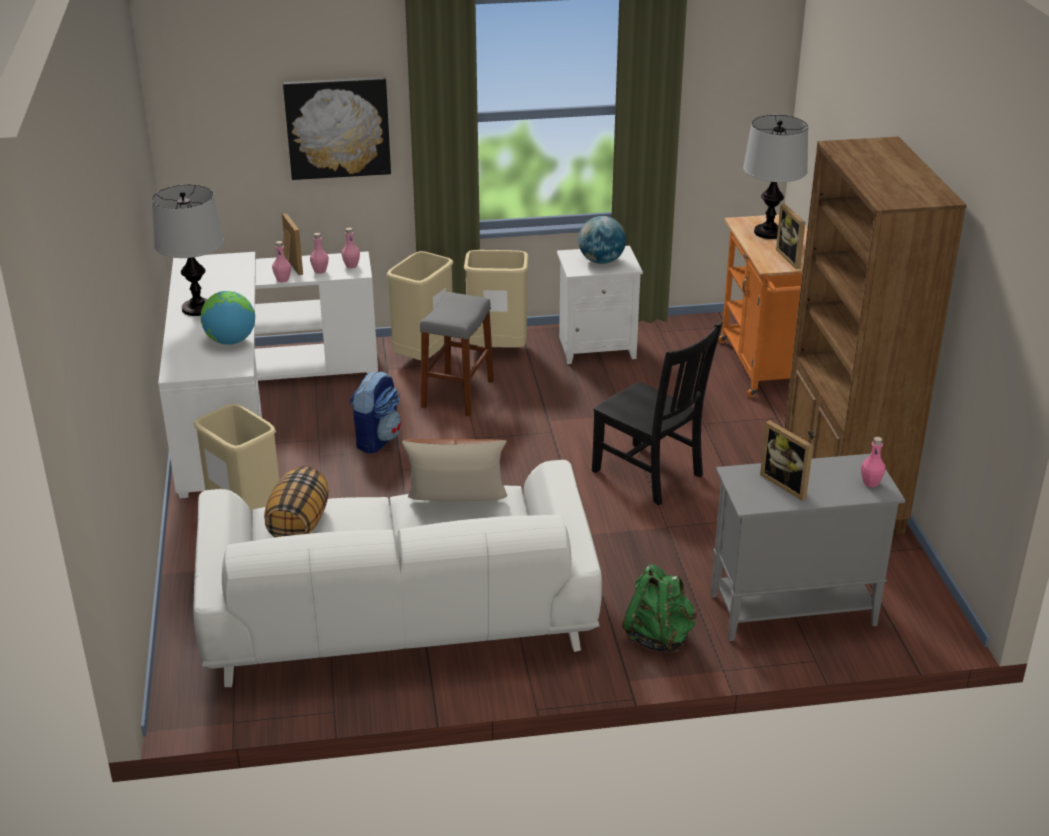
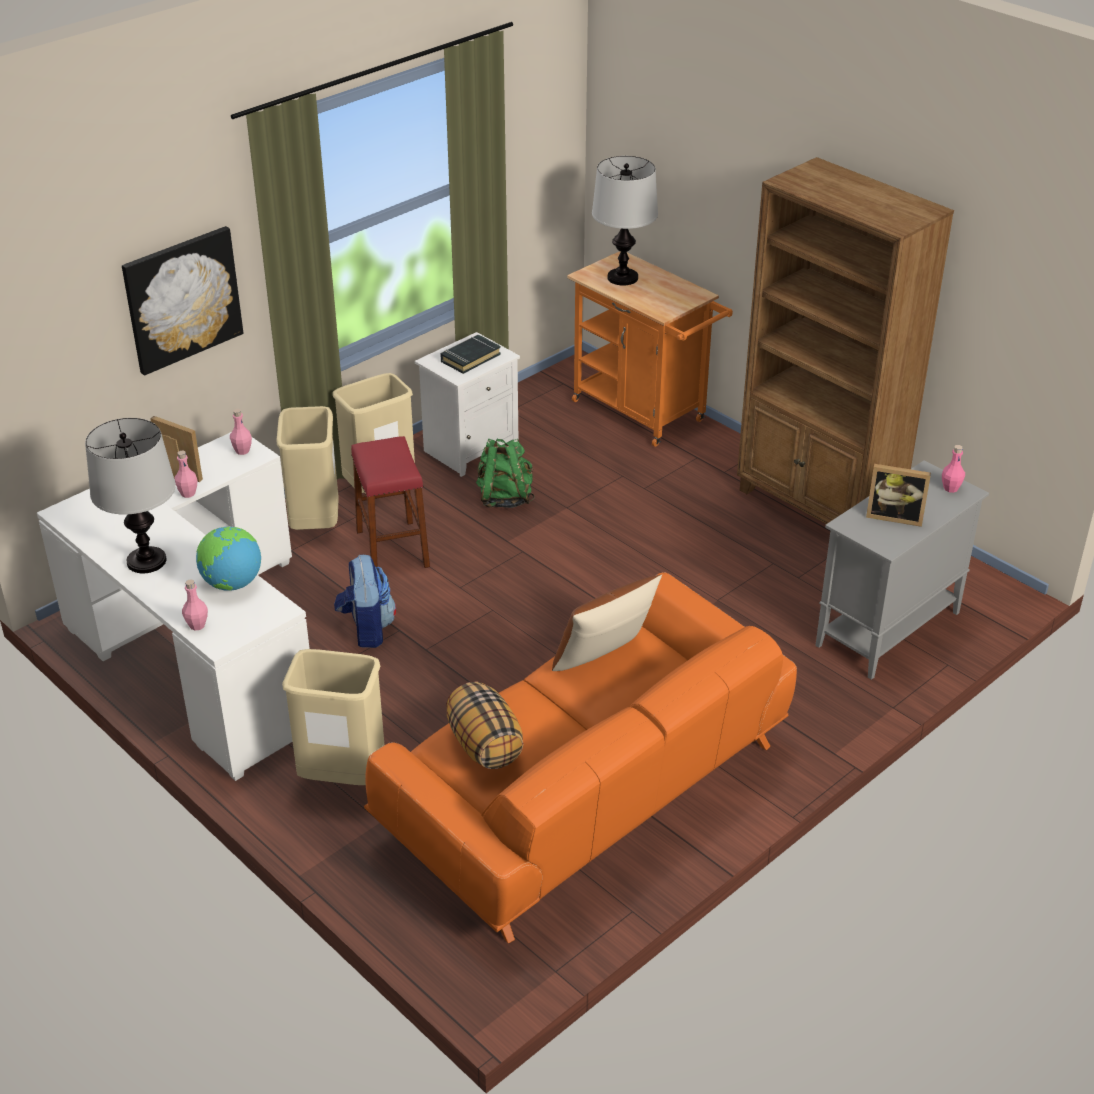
camera: 35 degrees left, 5 degrees up
white sofa [193,459,602,687] -> orange sofa [364,572,797,943]
pink bottle [310,233,329,274] -> pink bottle moved to [182,579,208,631]
grey stool [420,292,494,416] -> red stool [351,436,430,568]
globe [578,216,626,264] -> black book [440,335,501,374]
black chair [592,322,723,505] -> none
green backpack [622,564,697,654] -> green backpack moved to [476,439,535,508]
picture frame [776,204,805,269] -> none

